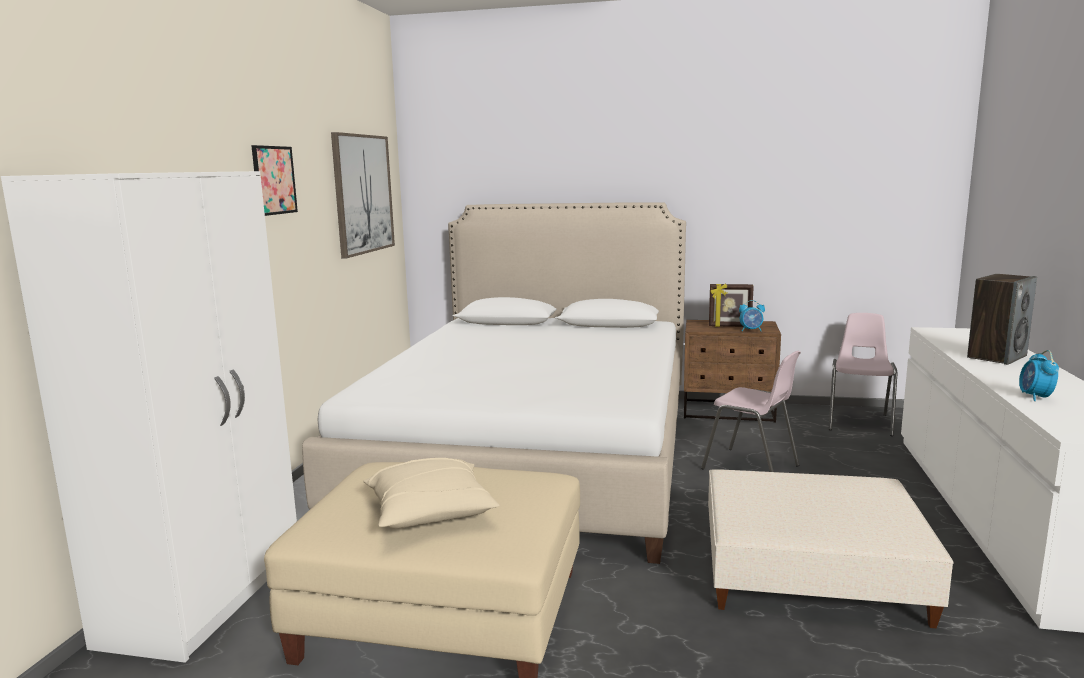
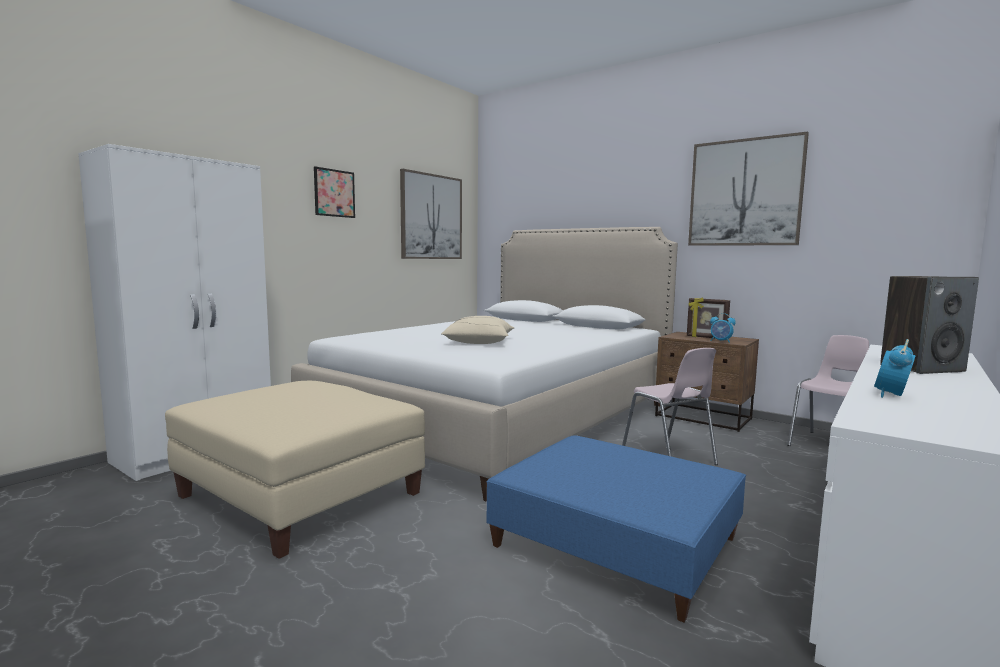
camera: 25 degrees right, 5 degrees down
beige pillow [363,458,500,529] -> beige pillow moved to [441,316,515,344]
beige ottoman [708,469,953,628] -> blue ottoman [486,435,746,623]
none -> picture [688,131,809,246]

